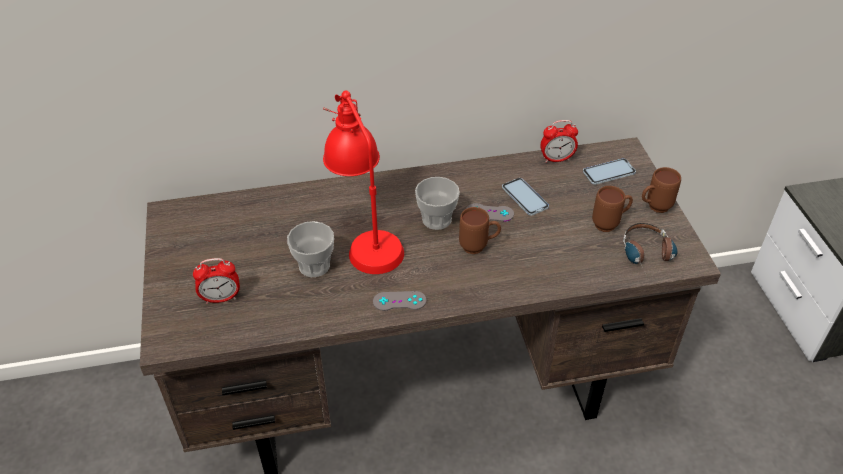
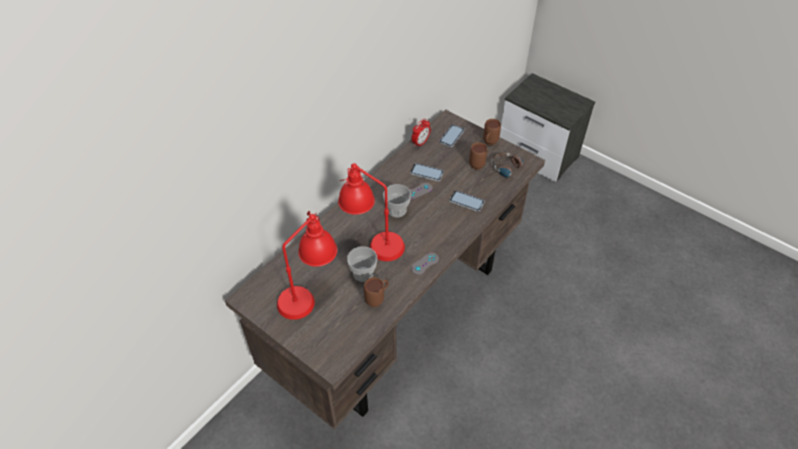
camera: 40 degrees left, 5 degrees up
alarm clock [193,258,240,304] -> none
brown mug [459,207,501,254] -> brown mug moved to [364,277,389,307]
none -> red table lamp [277,211,337,320]
none -> phone [450,191,485,212]

